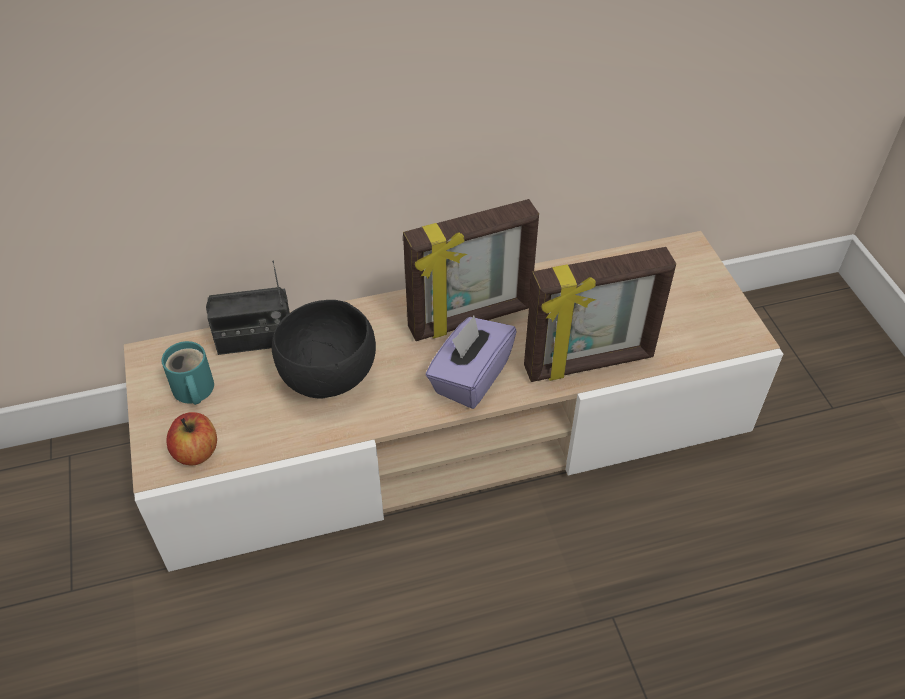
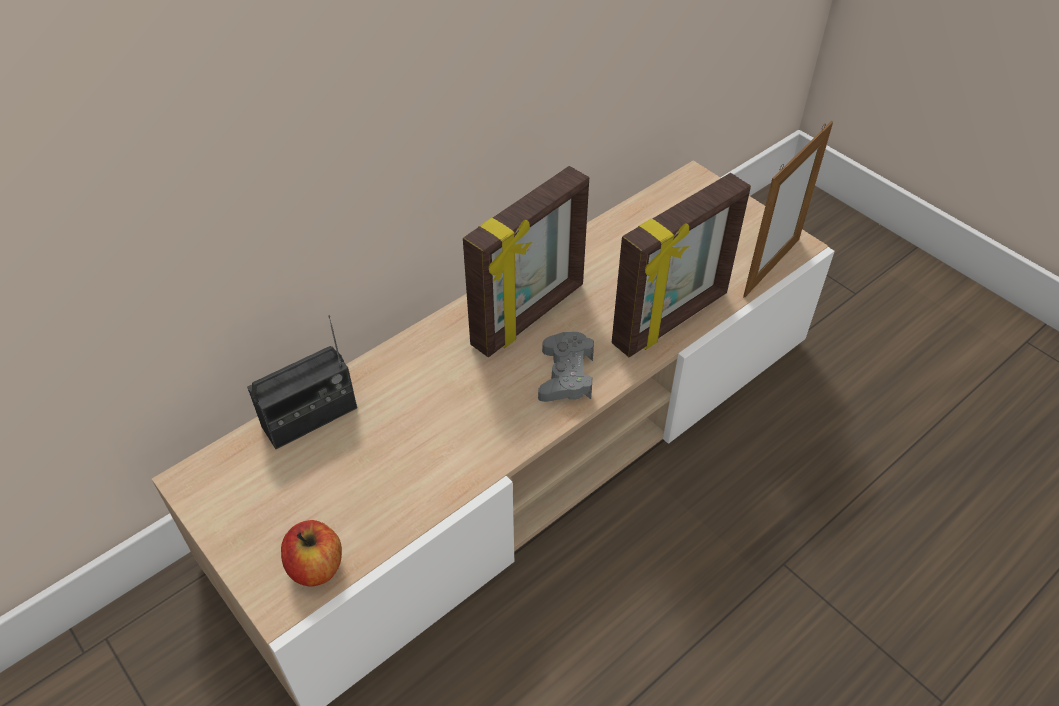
camera: 25 degrees left, 0 degrees up
turquoise mug [162,341,214,405] -> none
black bowl [272,300,376,399] -> none
purple tissue box [426,316,517,409] -> grey game controller [538,332,594,402]
none -> picture frame [743,121,833,298]

